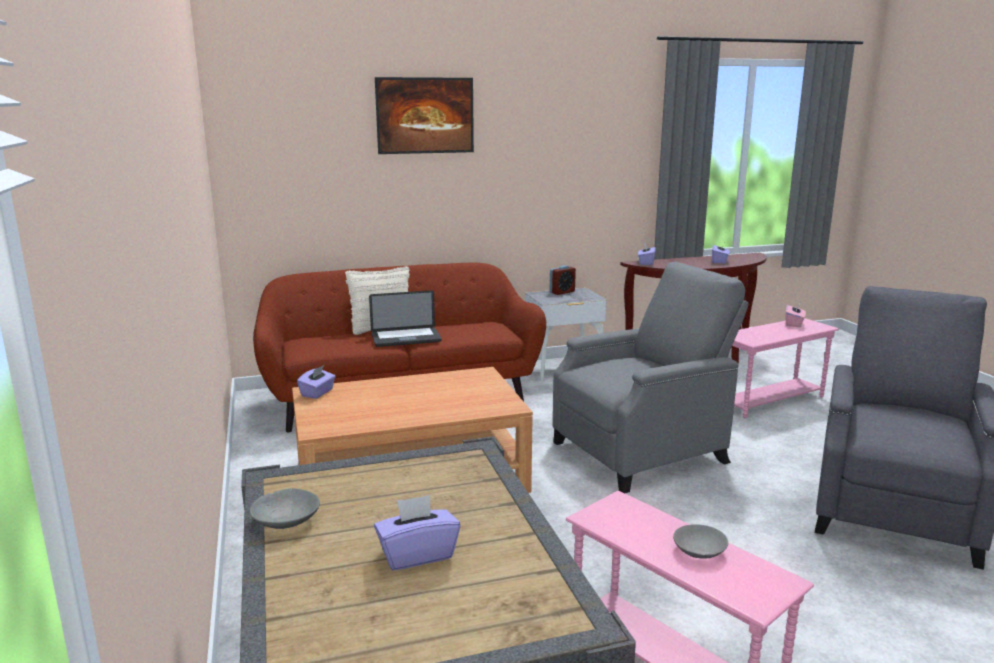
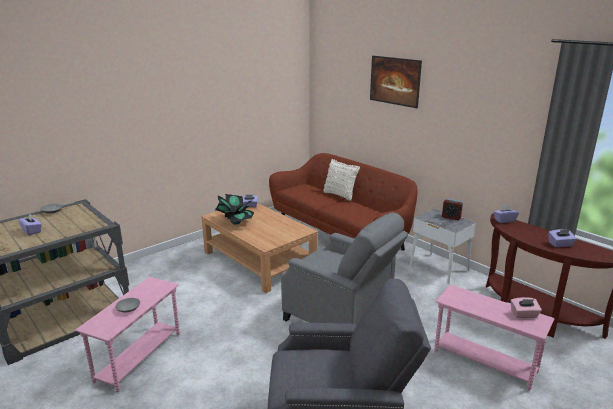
camera: 65 degrees right, 5 degrees up
laptop [369,290,442,347] -> none
none -> potted plant [215,194,254,224]

